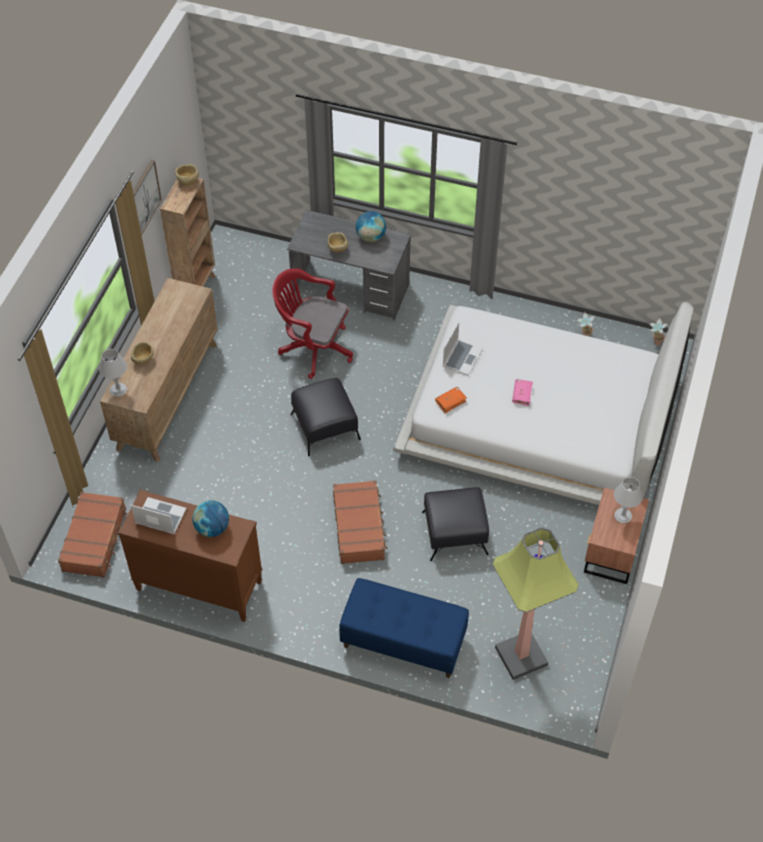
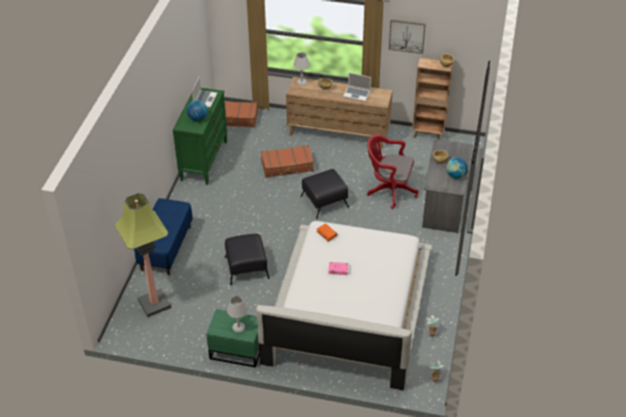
camera: 85 degrees right, 10 degrees down
brown dresser [118,489,262,622] -> green dresser [173,88,227,185]
red office chair [272,268,353,379] -> red office chair turned 90 degrees counterclockwise [367,134,418,209]
brown suitcase [333,480,388,564] -> brown suitcase moved to [261,145,314,178]
laptop [443,322,483,375] -> laptop moved to [343,73,371,102]
brown nightstand [584,488,649,584] -> green nightstand [206,309,259,368]

